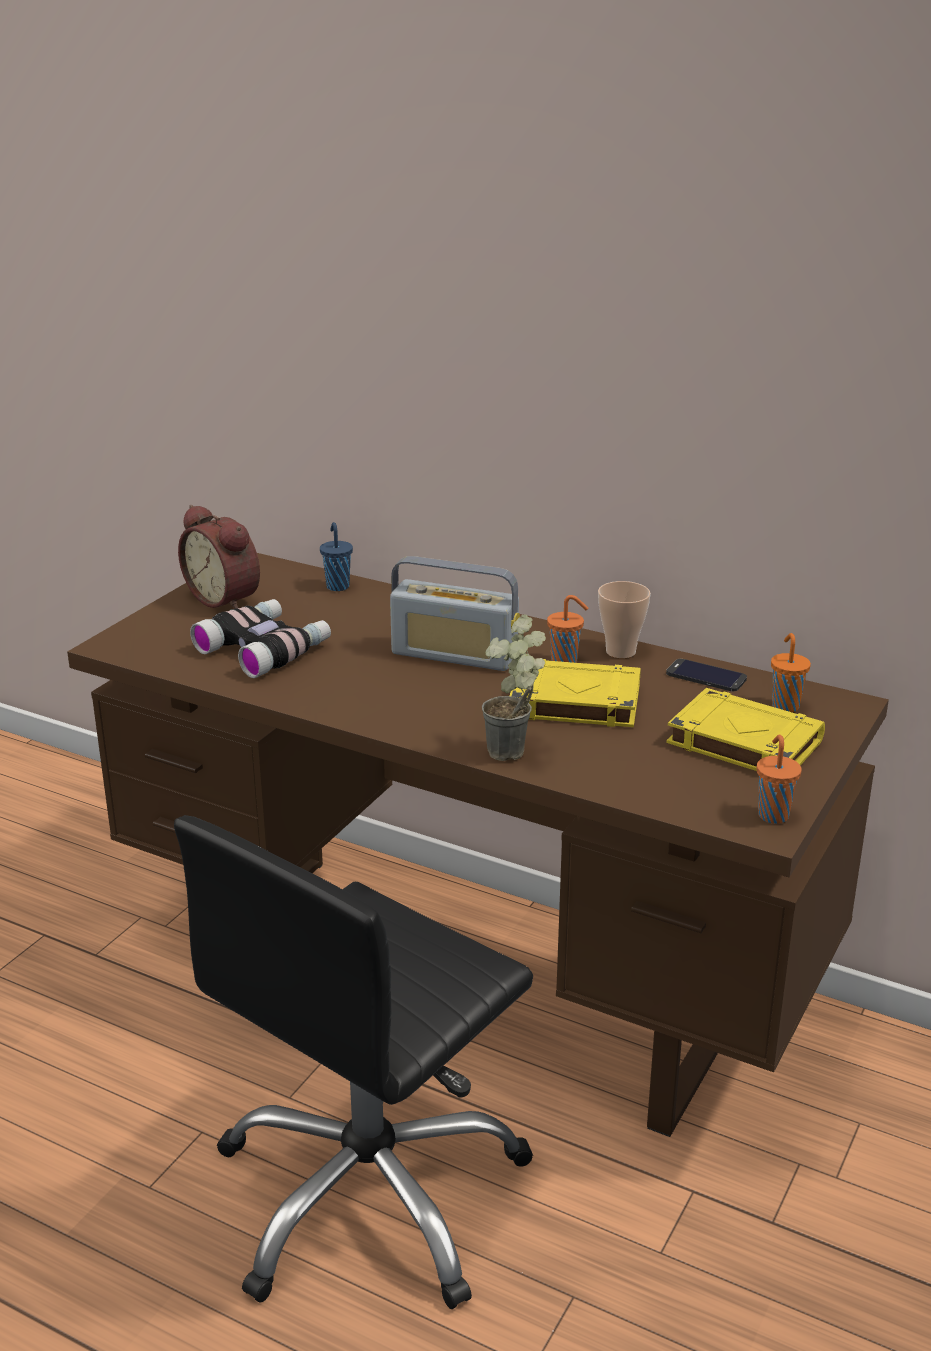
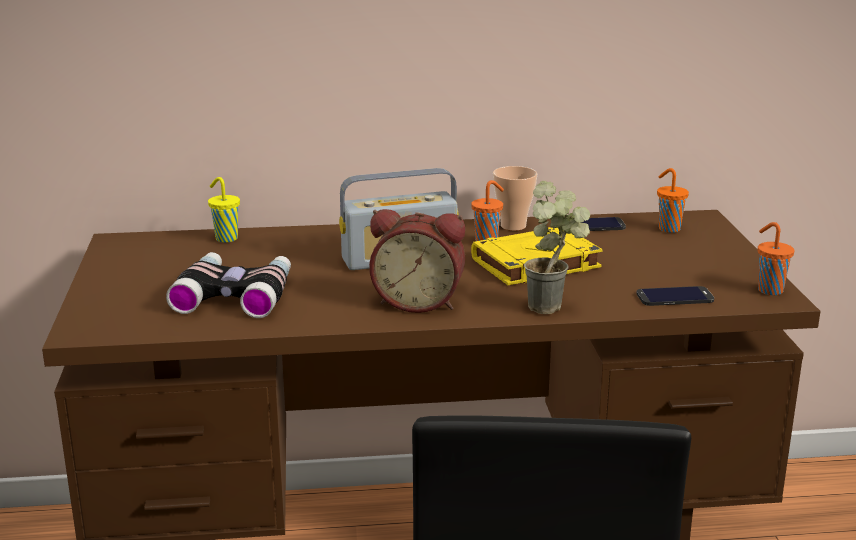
camera: 35 degrees left, 5 degrees down
alarm clock [178,505,260,609] -> alarm clock moved to [369,209,465,313]
blue cup [320,522,353,591] -> yellow cup [208,177,240,243]
yellow book [666,688,825,771] -> none
none -> phone [636,286,714,306]

